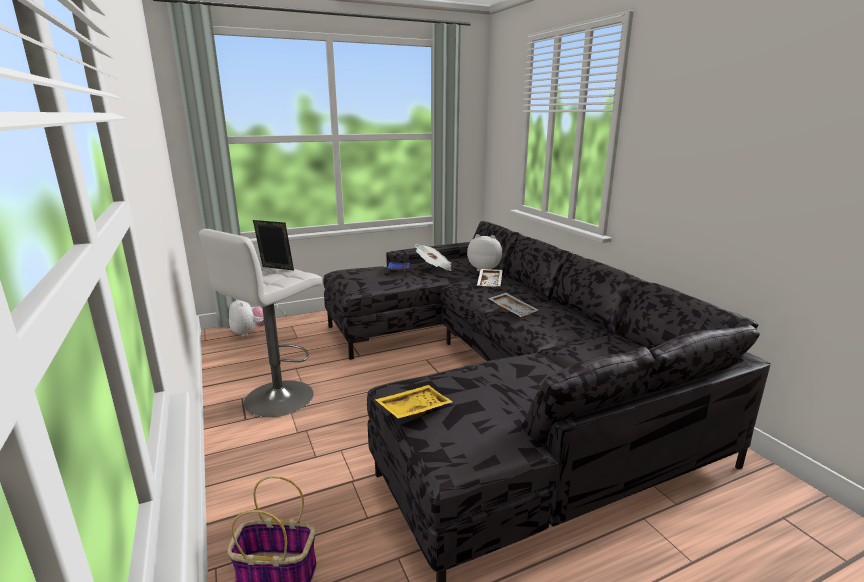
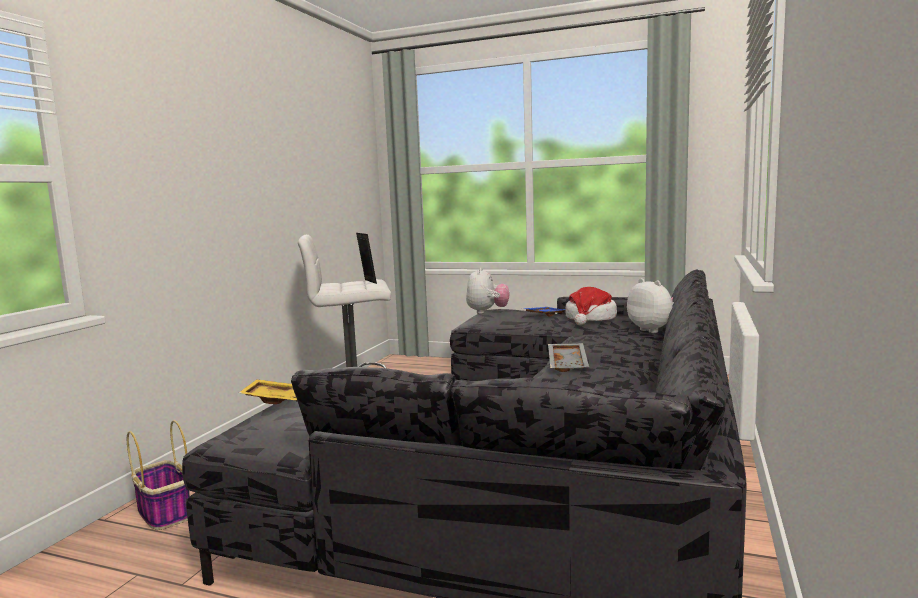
camera: 45 degrees right, 10 degrees down
plush toy [229,299,265,337] -> plush toy moved to [466,268,509,314]
newspaper [415,244,452,271] -> hat [566,287,617,325]
white tray [477,269,503,288] -> none

